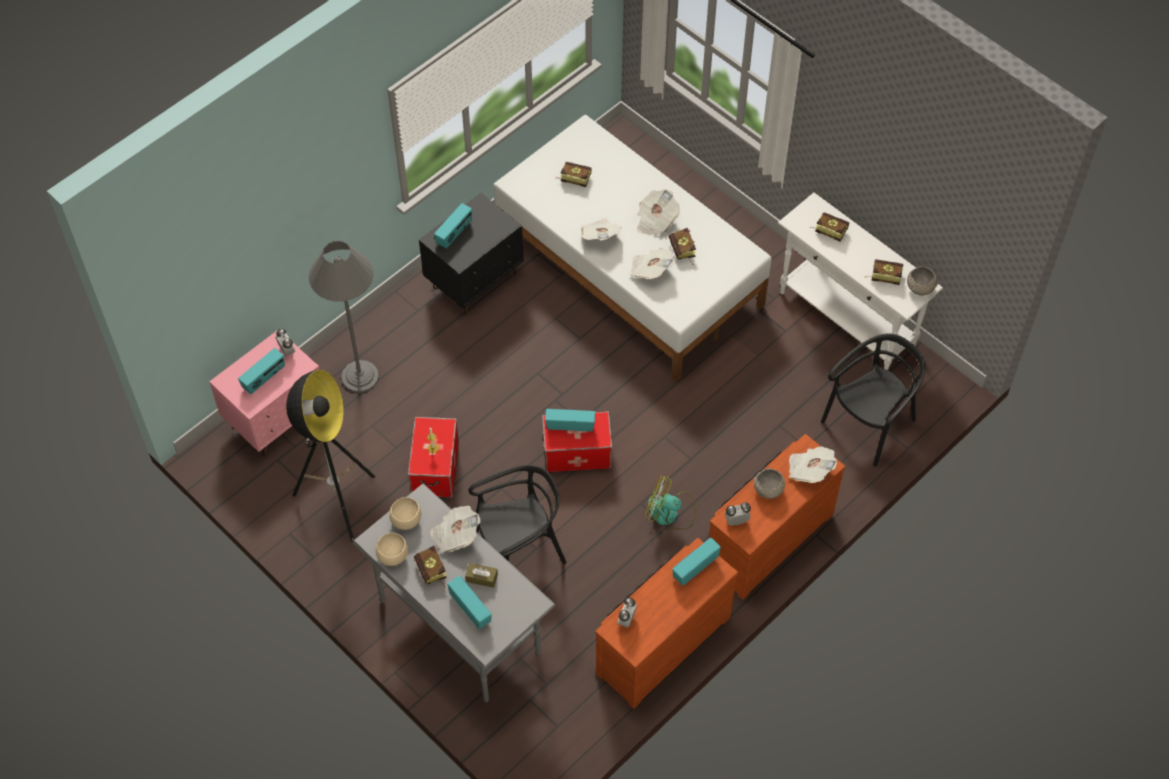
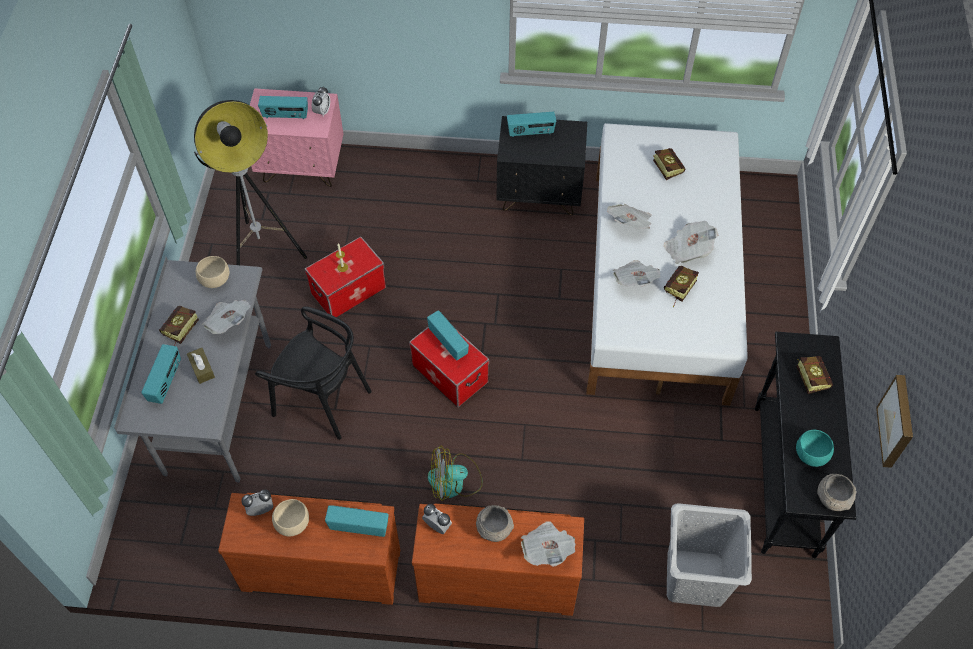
camera: 50 degrees right, 0 degrees up
grey floor lamp [309,241,379,393] -> none
beige bowl [376,533,408,566] -> beige bowl moved to [272,499,309,536]
fan [645,475,696,530] -> fan turned 75 degrees counterclockwise [428,446,483,501]
white console table [778,193,943,370] -> black console table [755,332,856,558]
black chair [821,334,925,466] -> grey laundry basket [667,503,752,607]
book [864,259,903,285] -> turquoise bowl [796,430,834,467]
none -> picture [876,375,913,468]

